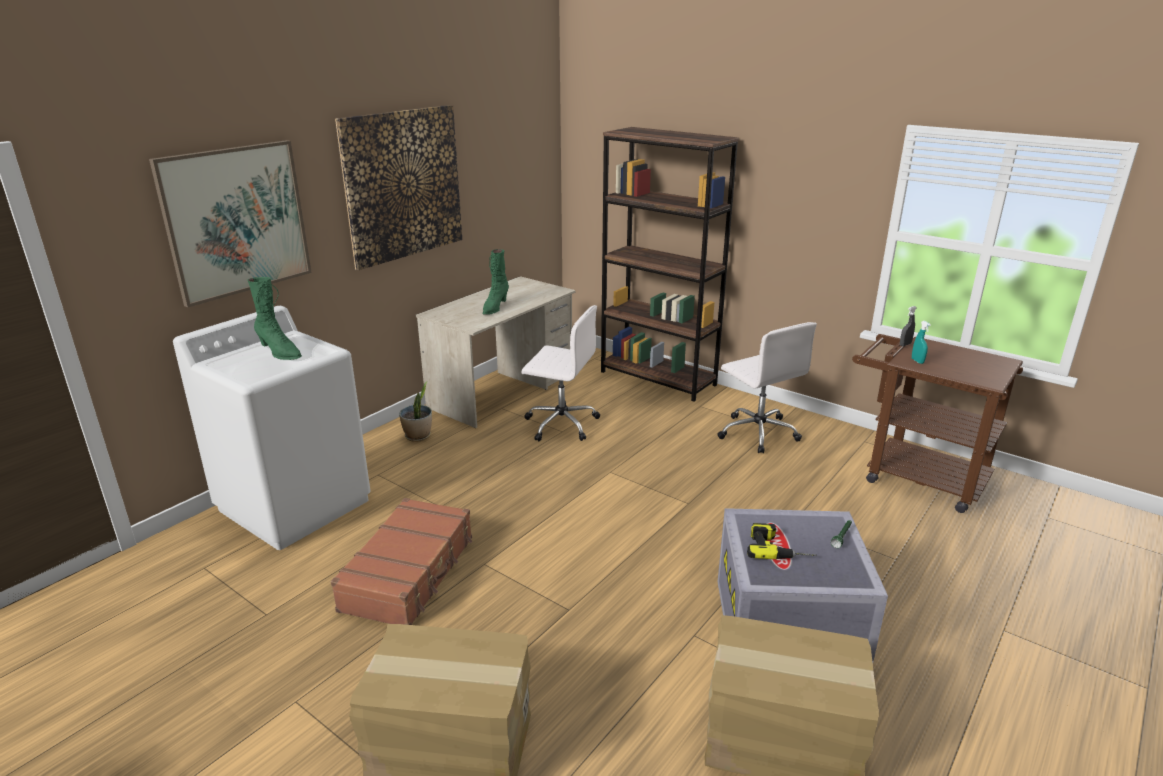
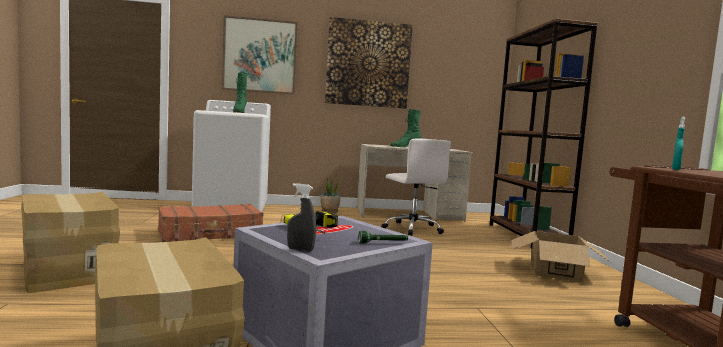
camera: 45 degrees right, 20 degrees down
white office chair [718,322,817,453] -> cardboard box [511,231,611,282]
grey spray bottle [900,306,917,346] -> grey spray bottle moved to [287,183,316,252]

